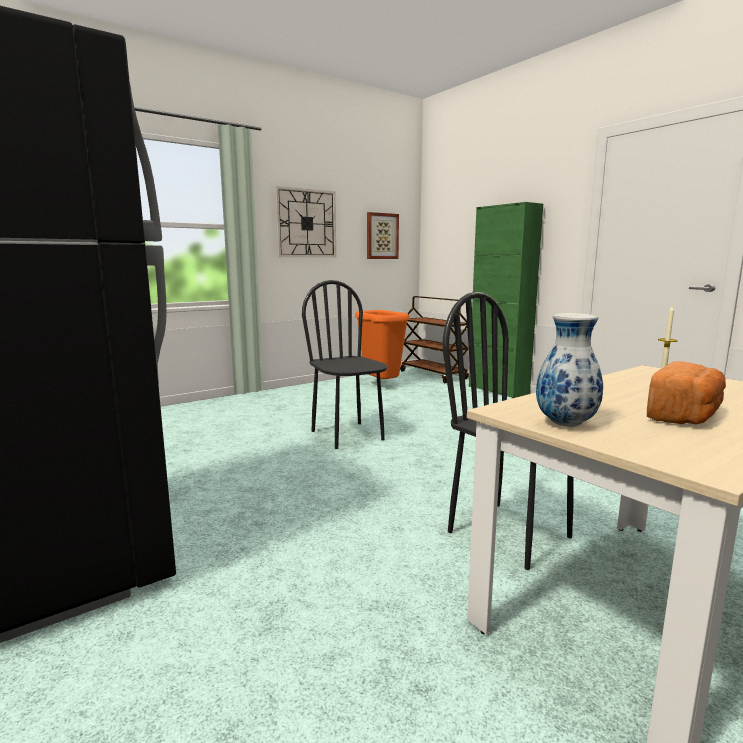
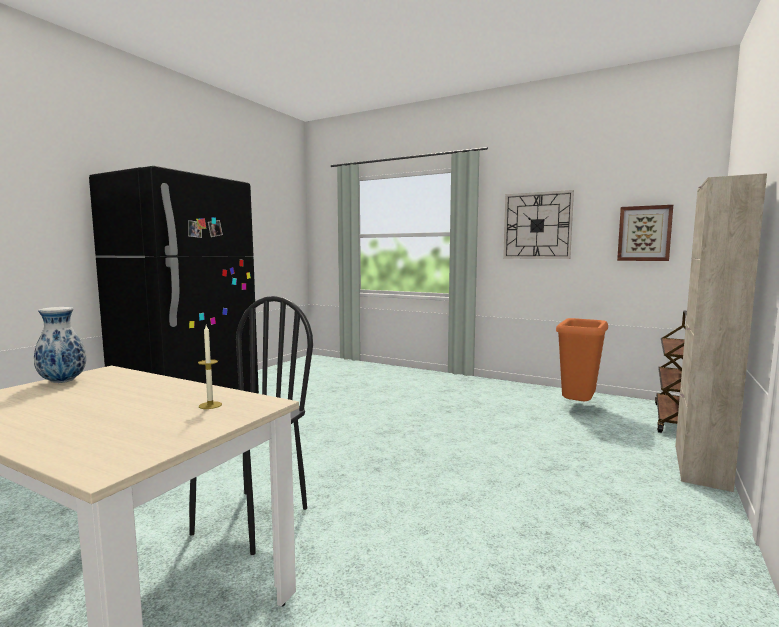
camera: 65 degrees right, 5 degrees down
black chair [302,280,387,449] -> none
green cabinet [469,202,543,398] -> beige cabinet [675,173,767,492]
bread [647,361,726,424] -> none

